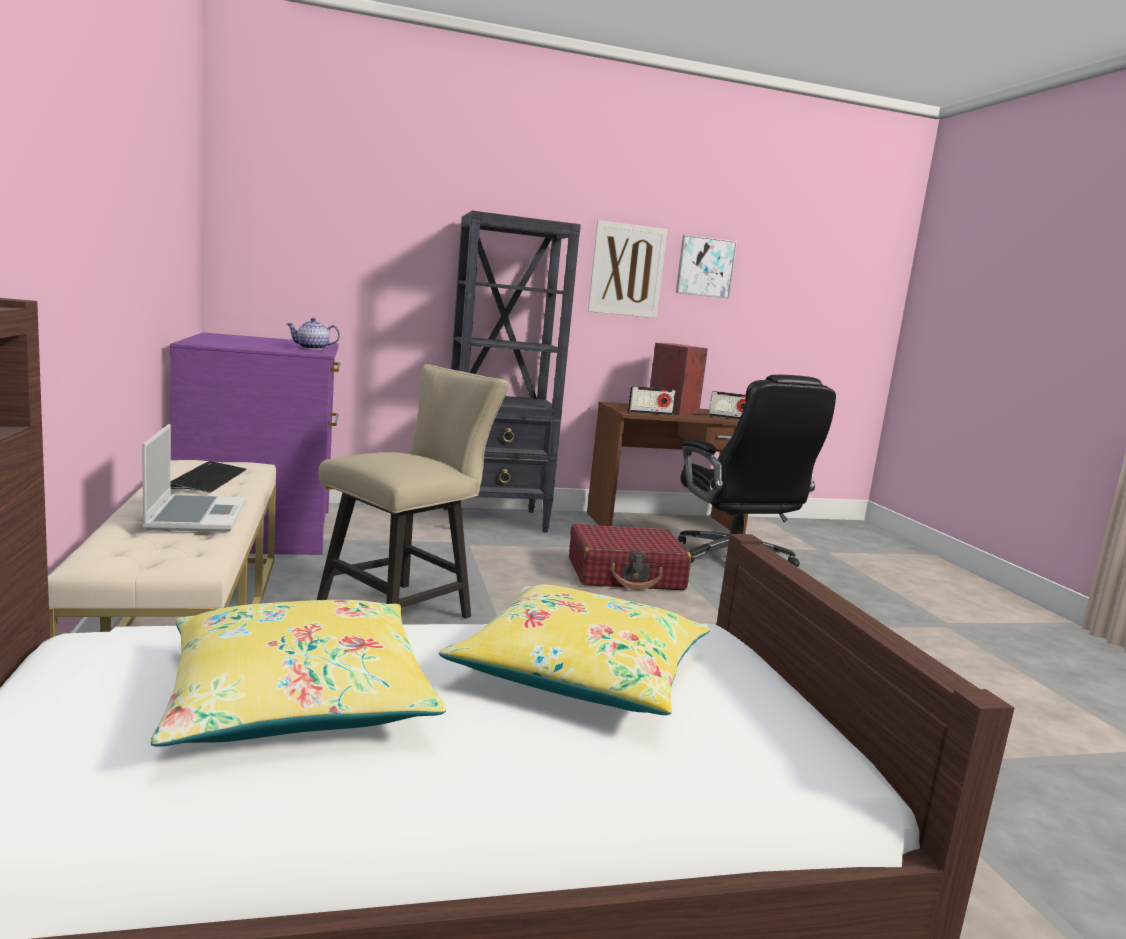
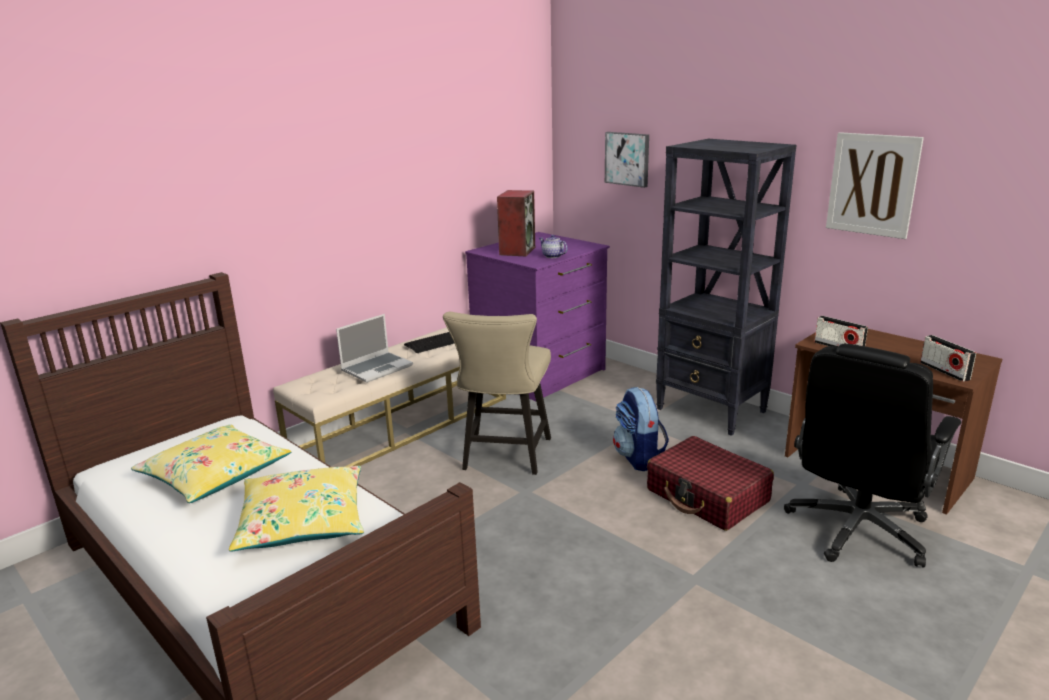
camera: 60 degrees right, 10 degrees up
beige chair [317,364,509,618] -> beige chair turned 90 degrees clockwise [443,312,551,475]
speaker [650,343,708,415] -> speaker moved to [497,190,535,256]
picture [676,235,737,298] -> picture moved to [605,132,649,188]
none -> backpack [613,387,669,471]

